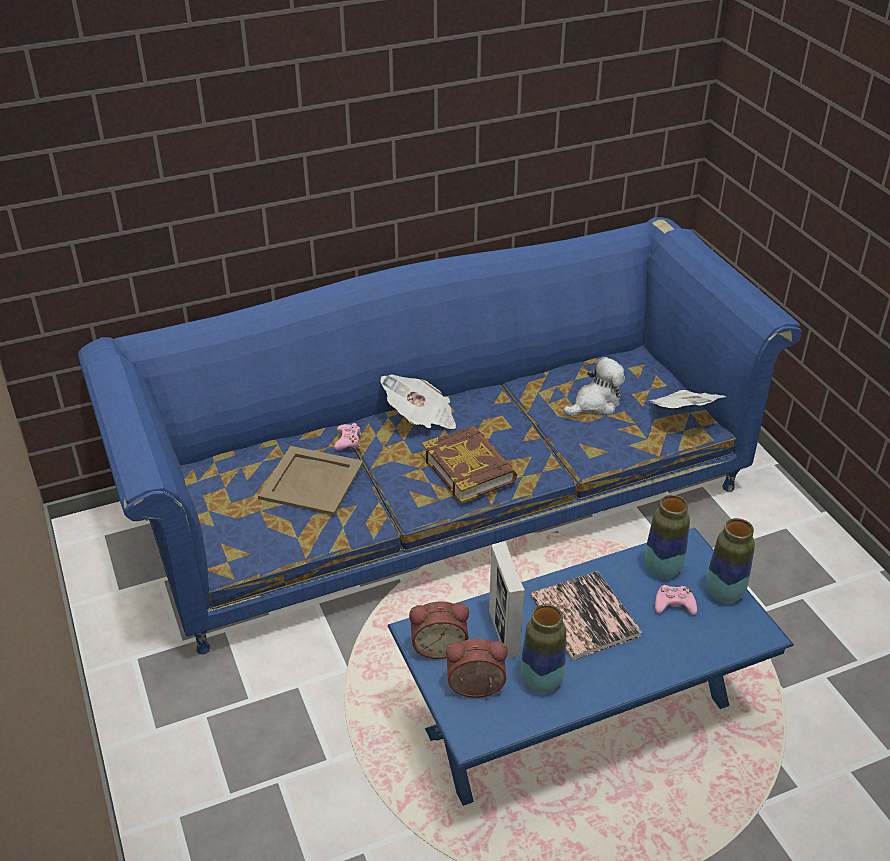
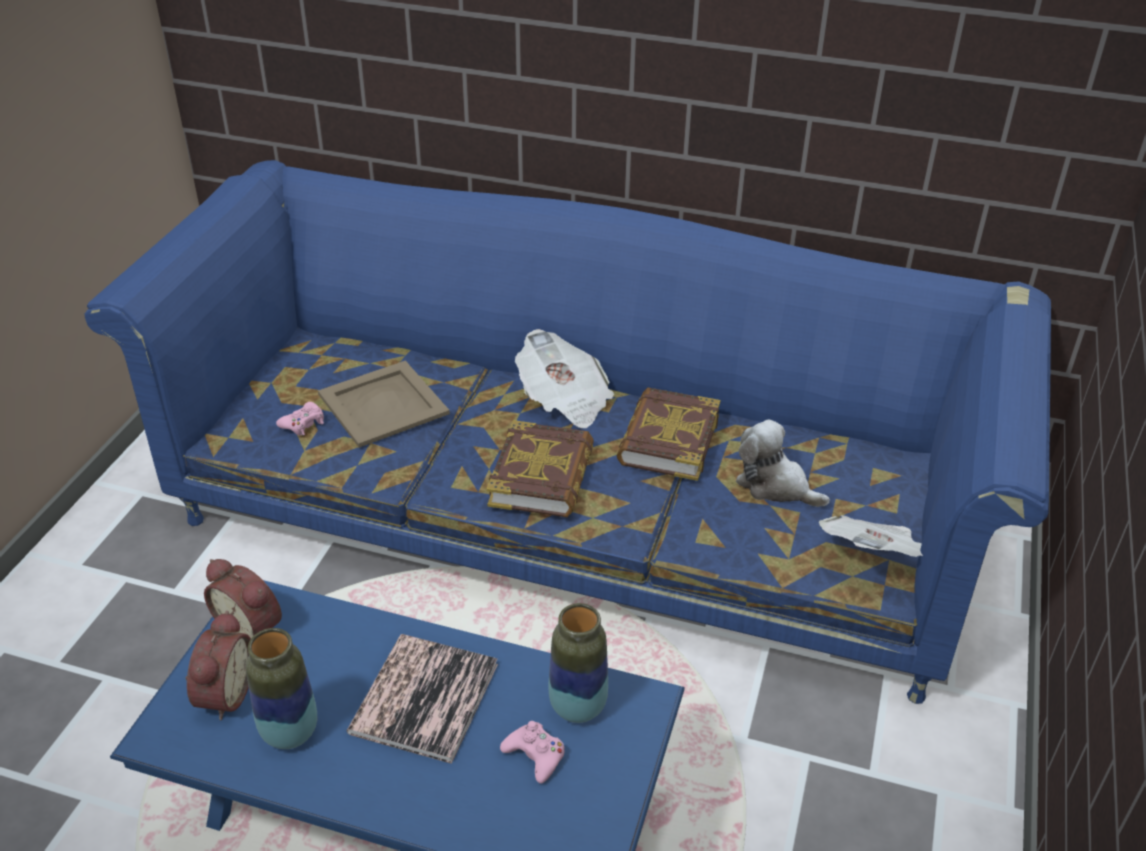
camera: 40 degrees right, 0 degrees up
pink game controller [334,423,361,450] -> pink game controller moved to [276,402,324,436]
alarm clock [446,639,508,698] -> alarm clock turned 60 degrees clockwise [185,611,251,721]
picture frame [489,542,525,658] -> none
plush toy [563,357,625,417] -> plush toy turned 150 degrees counterclockwise [736,420,830,507]
vase [706,518,755,603] -> none
none -> book [617,387,720,481]

